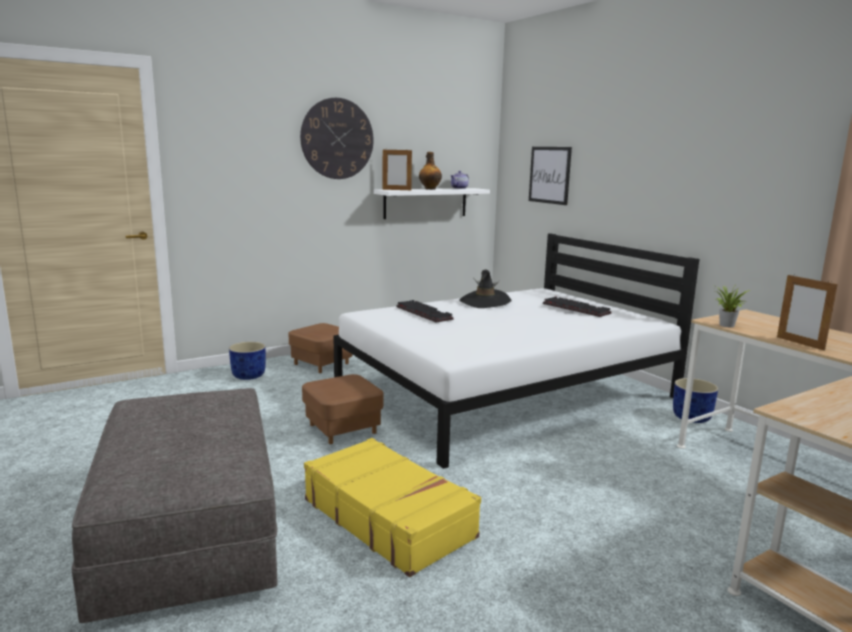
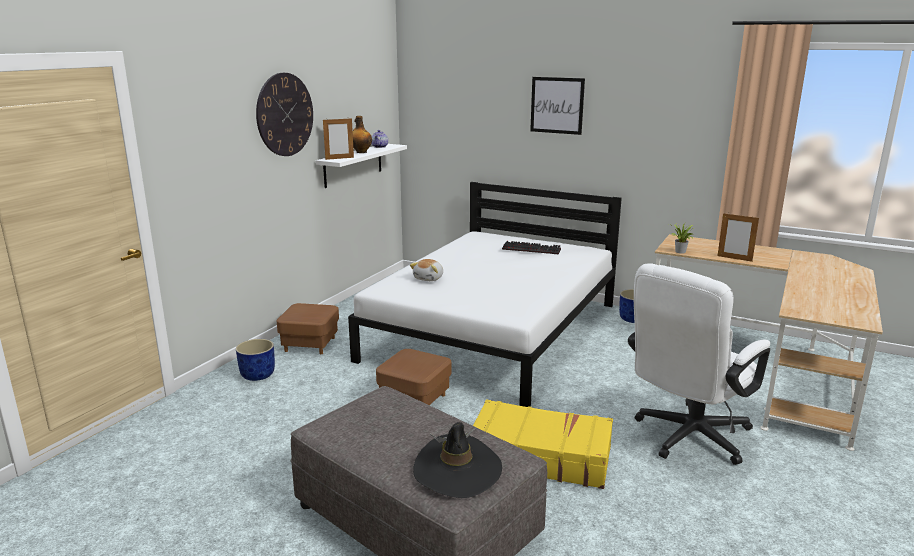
camera: 30 degrees left, 5 degrees up
keyboard [396,300,453,322] -> plush toy [410,259,443,281]
black hat [459,269,512,308] -> black hat moved to [413,422,502,498]
picture [529,147,572,205] -> picture moved to [530,77,585,135]
none -> white office chair [628,263,770,465]

